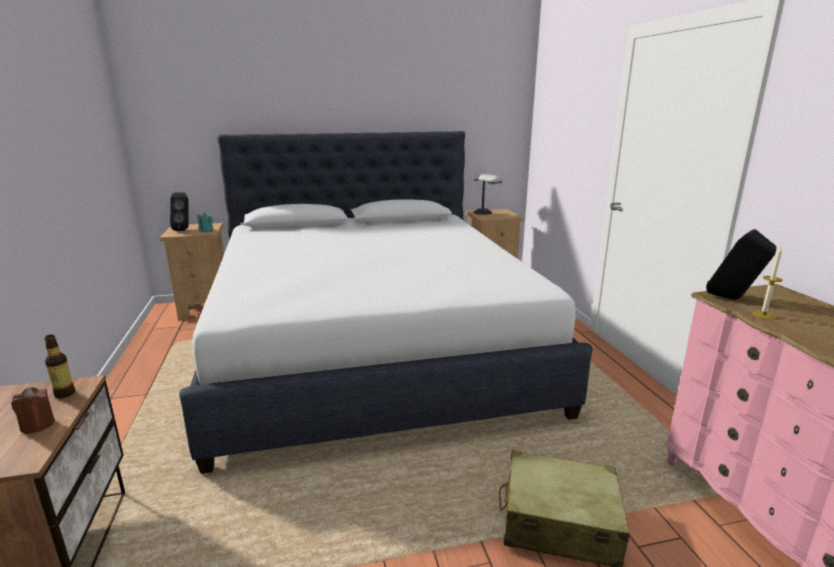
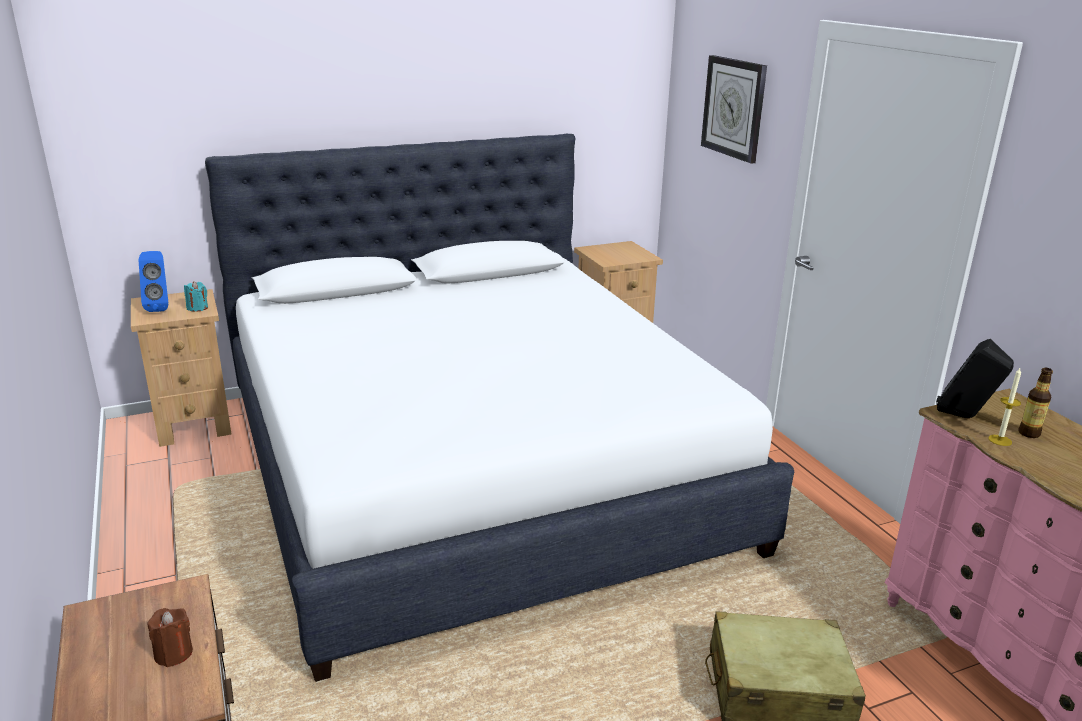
camera: 10 degrees left, 5 degrees up
bottle [44,335,75,398] -> bottle moved to [1018,368,1053,438]
black speaker [170,192,189,231] -> blue speaker [139,251,168,312]
table lamp [473,174,503,215] -> none
none -> wall clock [701,55,767,164]

